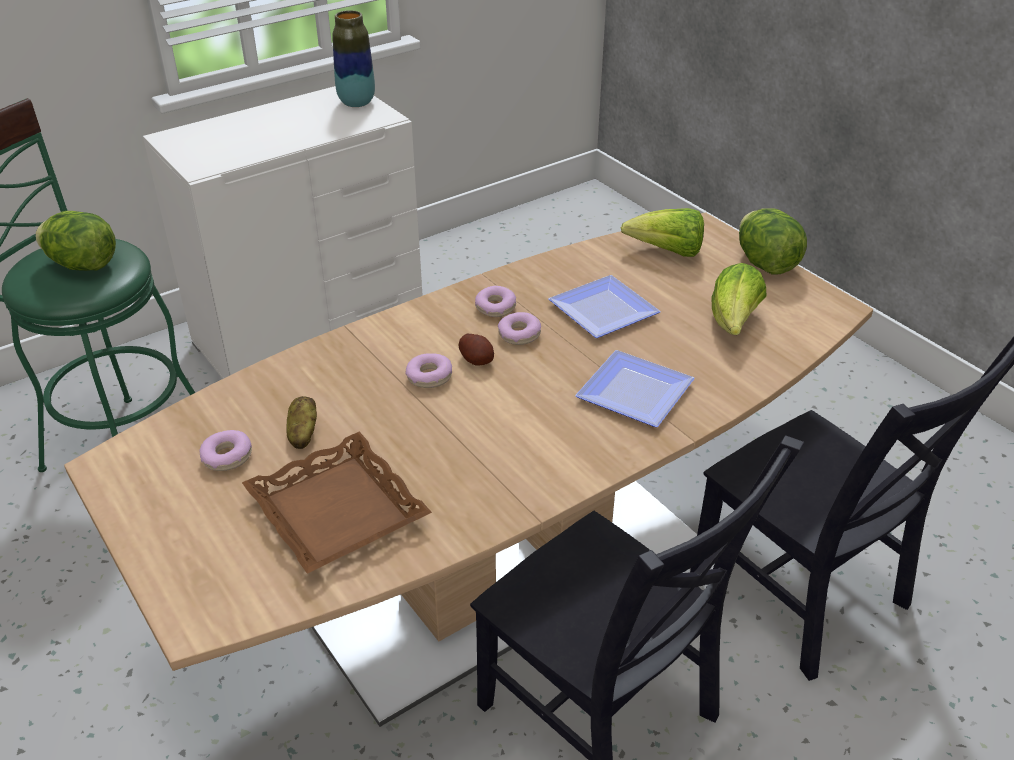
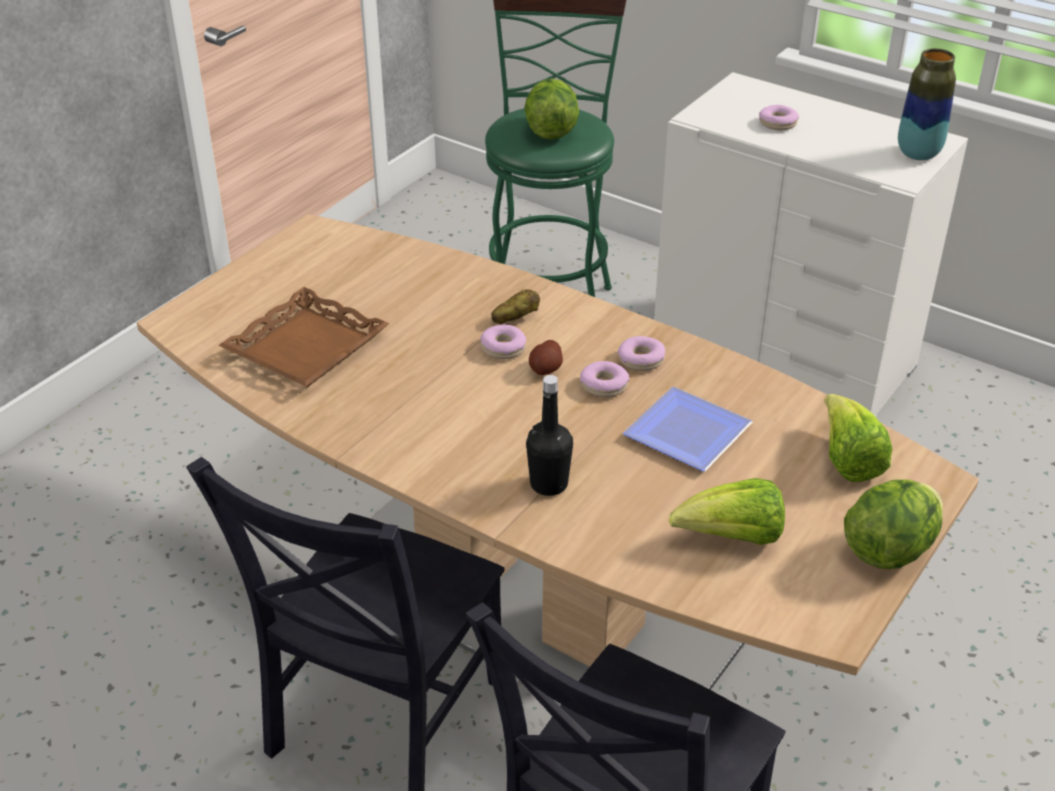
camera: 70 degrees right, 0 degrees up
donut [200,430,252,471] -> donut moved to [759,105,799,130]
potato [286,396,317,449] -> potato moved to [491,289,540,324]
plate [575,350,695,427] -> black bottle [526,375,573,496]

